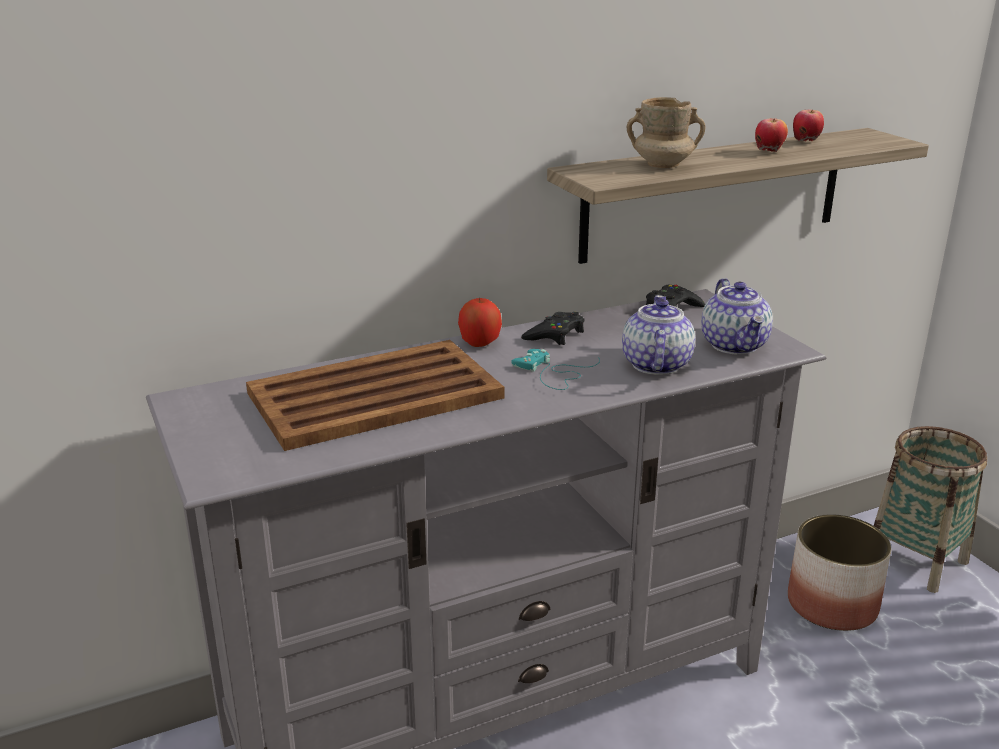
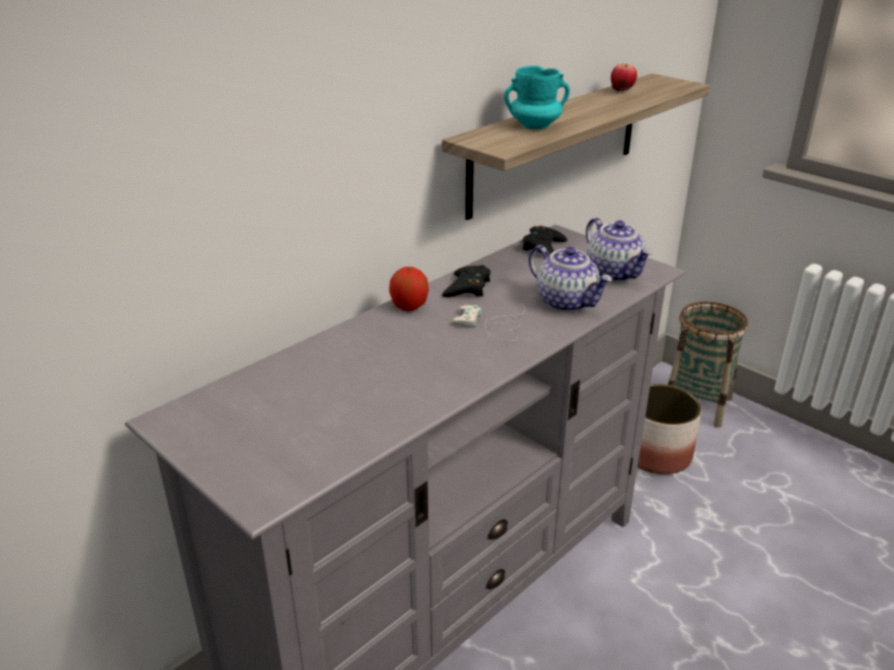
camera: 20 degrees left, 5 degrees up
brown tray [246,340,504,451] -> none
turquoise game controller [511,349,600,390] -> white game controller [453,304,525,341]
teapot [622,295,695,375] -> teapot turned 150 degrees clockwise [529,245,612,312]
beige mug [627,97,706,168] -> turquoise mug [504,66,570,129]
apple [755,118,788,152] -> none

